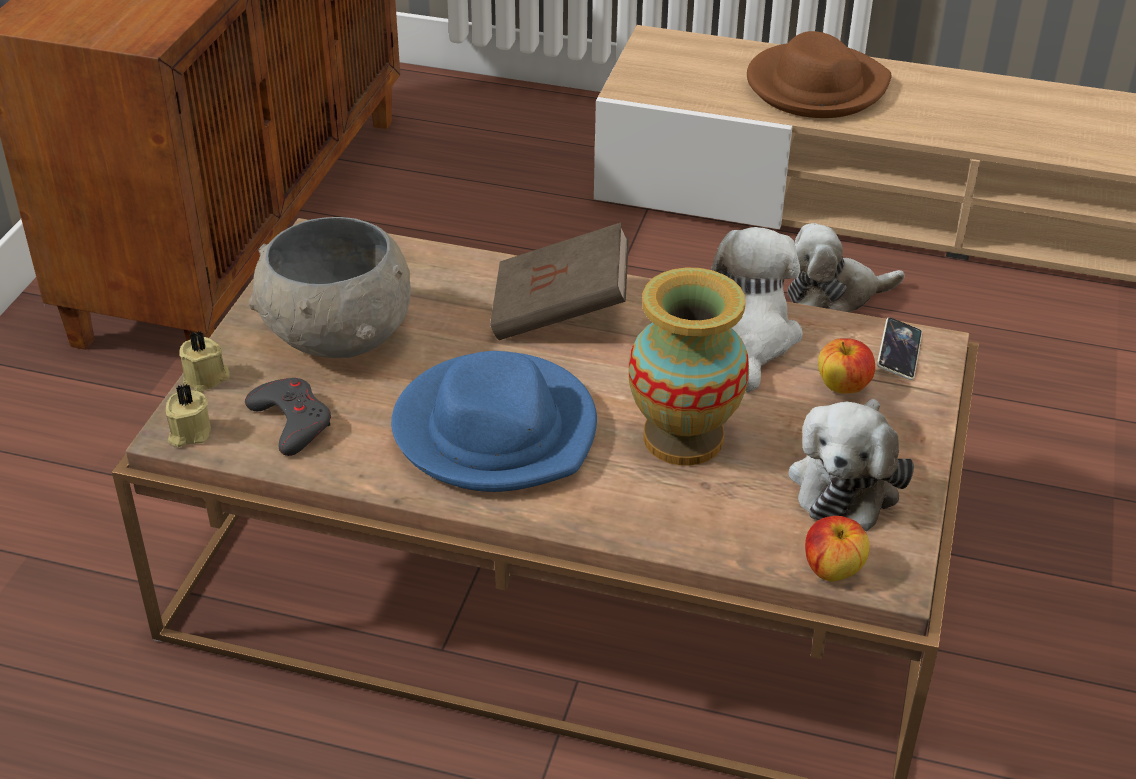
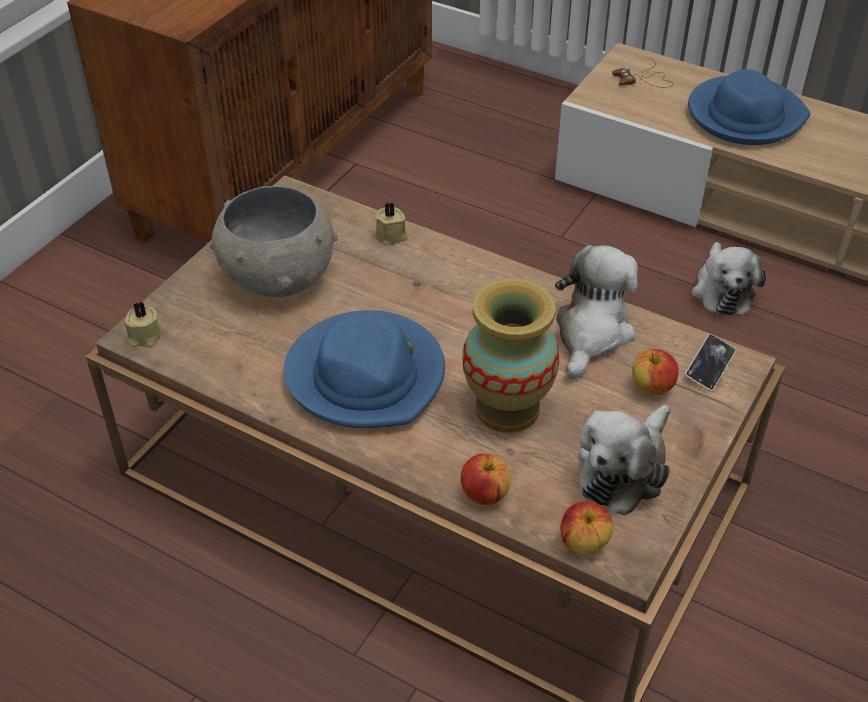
camera: 15 degrees right, 5 degrees up
beige candle [179,330,230,392] -> beige candle moved to [375,202,409,246]
grey game controller [245,378,331,456] -> none
brown book [490,223,629,340] -> none
brown hat [747,31,892,118] -> blue hat [688,69,810,145]
plush toy [787,223,905,312] -> plush toy turned 90 degrees counterclockwise [691,242,766,315]
none -> apple [461,454,511,505]
none -> brown game controller [612,57,673,88]

